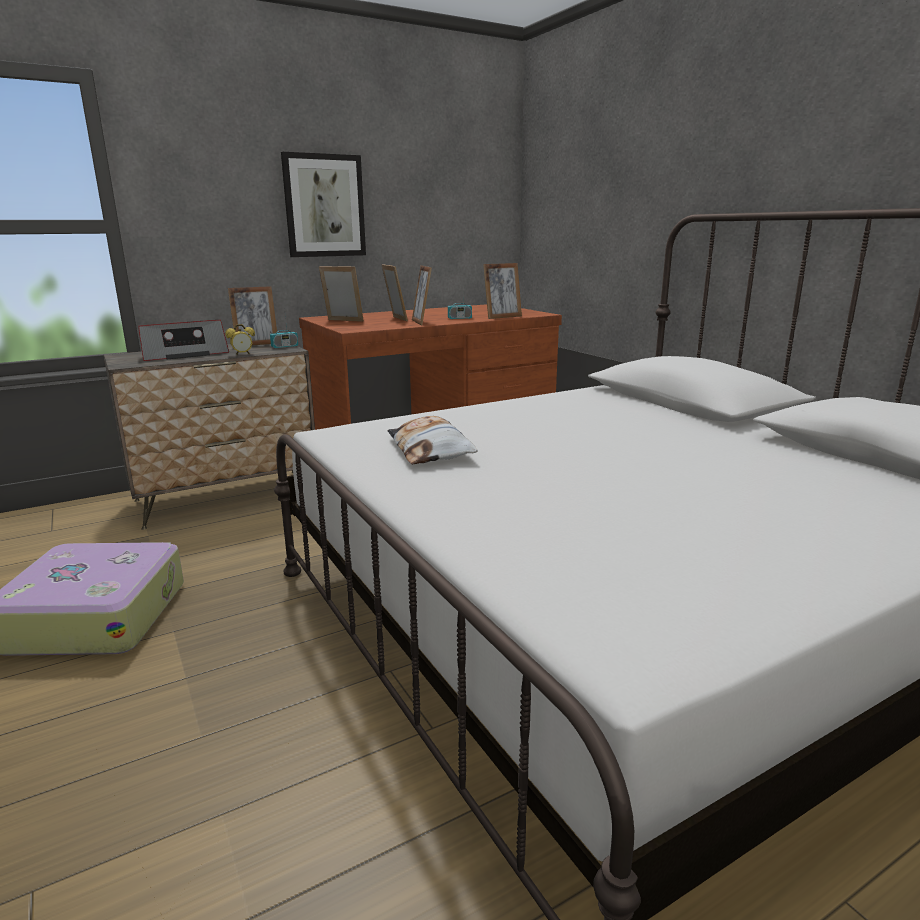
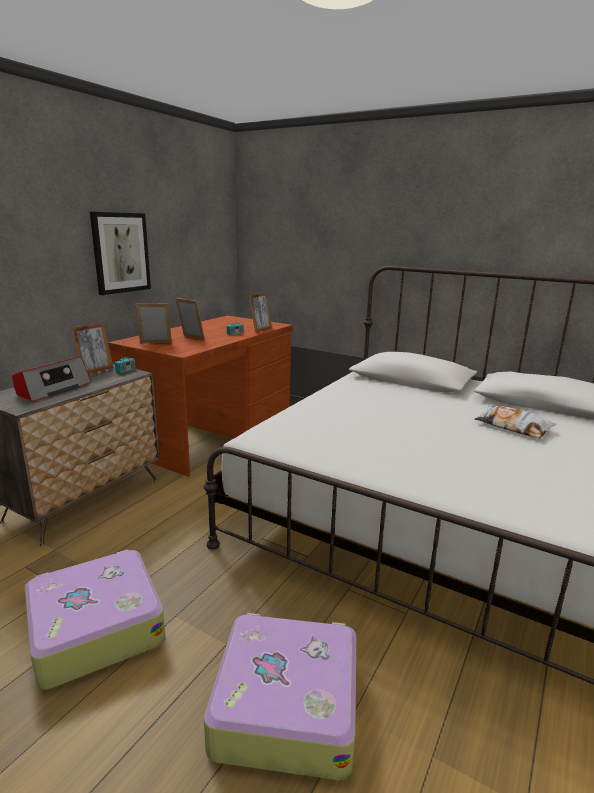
camera: 30 degrees left, 0 degrees up
alarm clock [225,324,255,355] -> none
pillow [388,416,478,464] -> pillow moved to [475,406,556,439]
picture frame [412,265,432,325] -> none
none -> suitcase [204,613,356,780]

